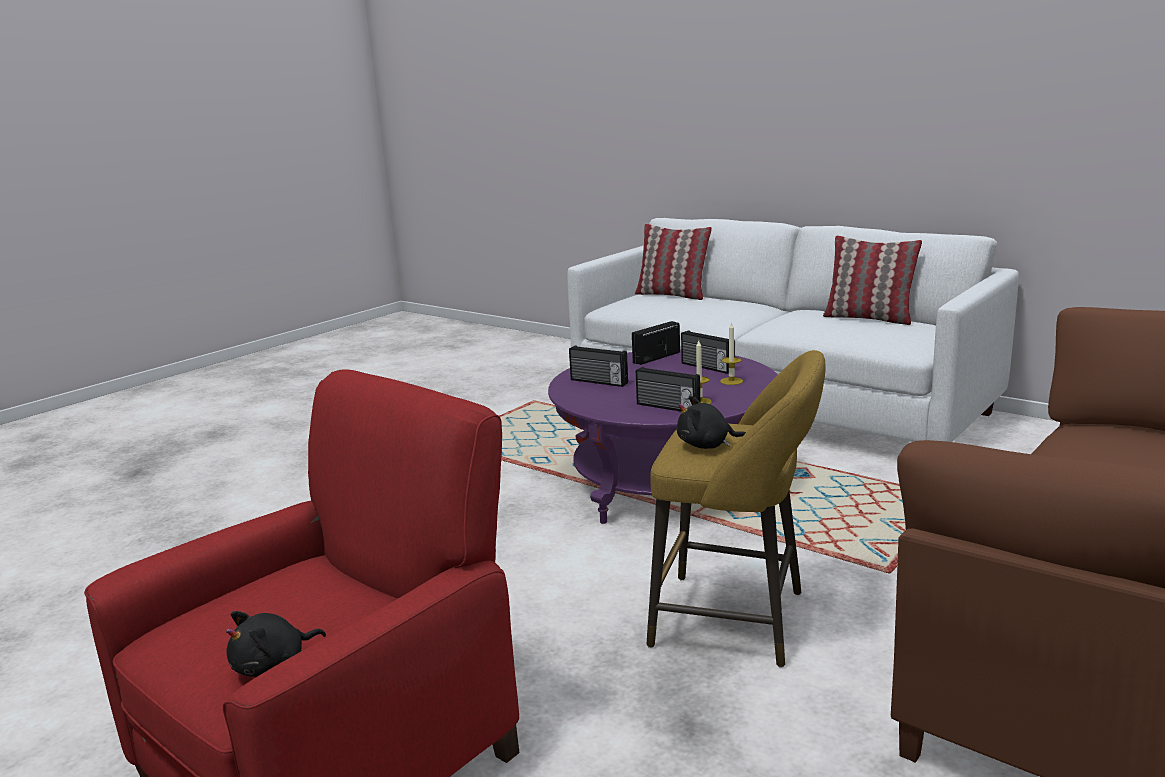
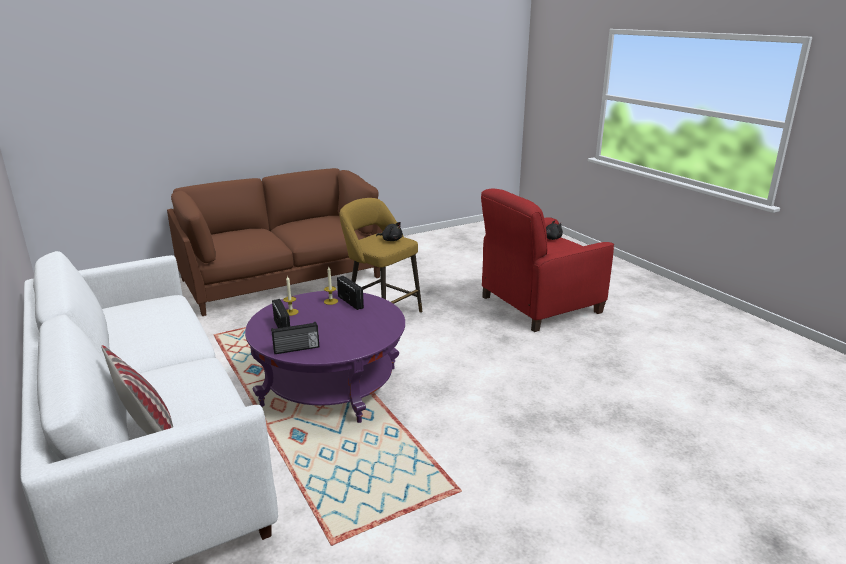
camera: 160 degrees left, 5 degrees up
radio [569,346,628,387] -> none
pillow [823,236,922,325] -> none

